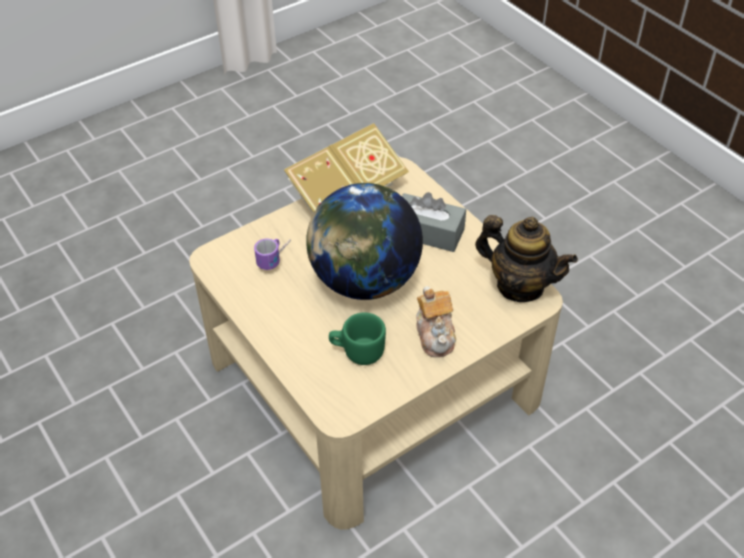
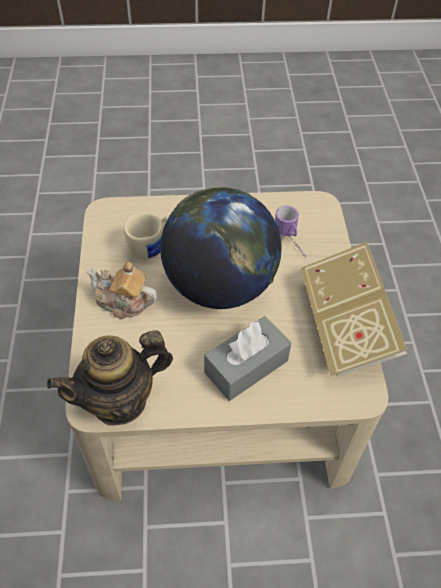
camera: 120 degrees right, 5 degrees up
green mug [329,312,386,365] -> beige mug [124,212,168,260]

